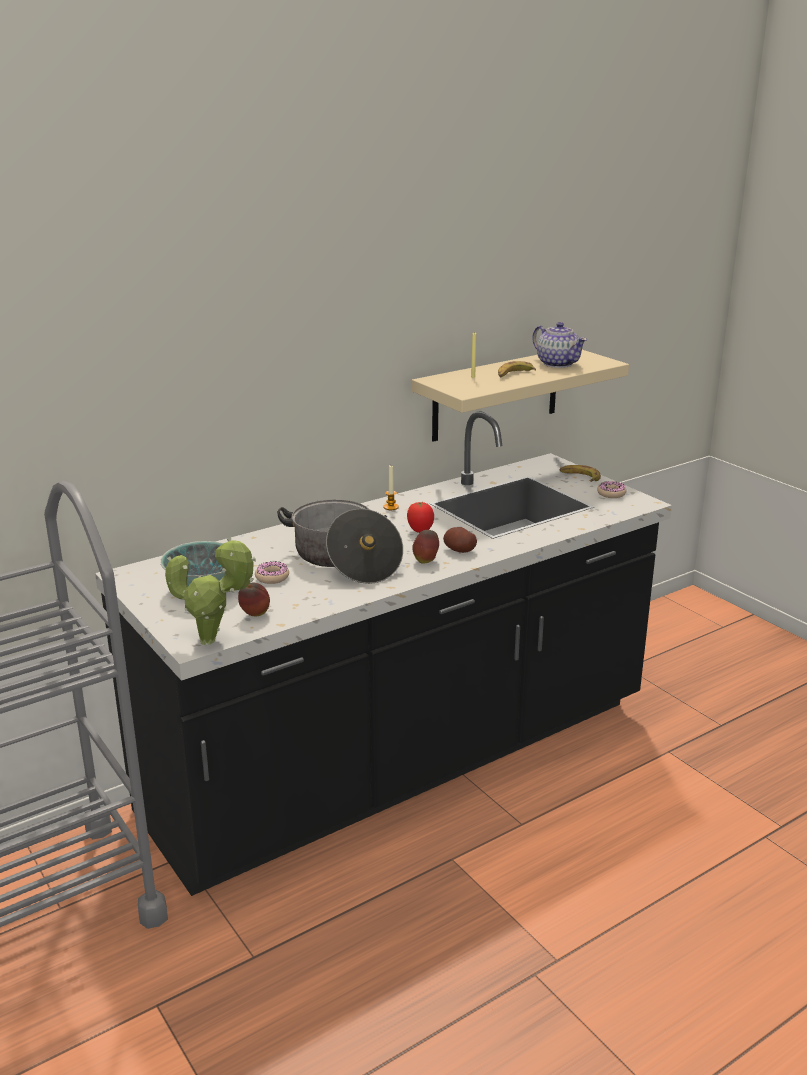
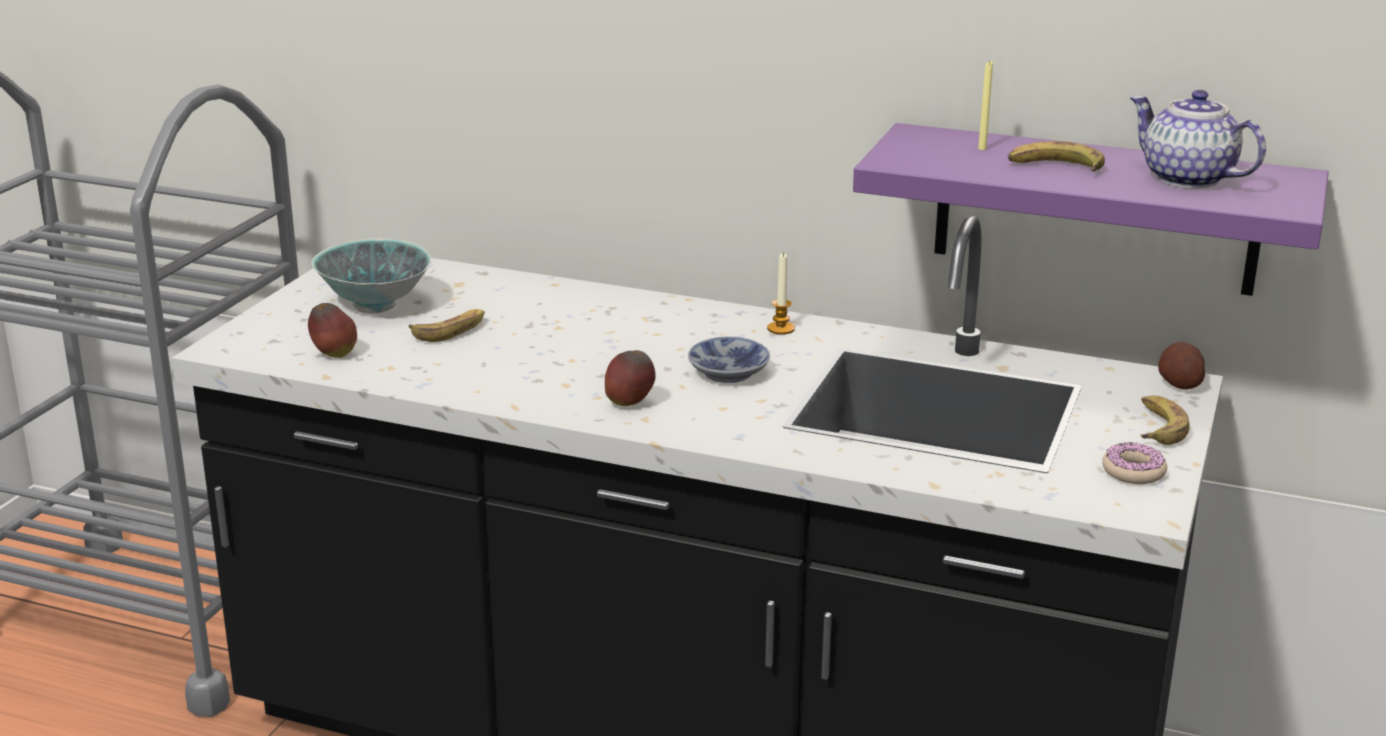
camera: 55 degrees right, 0 degrees up
potted plant [165,537,256,646] -> none
donut [255,561,289,584] -> banana [409,309,485,342]
cooking pot [277,499,403,584] -> none
tomato [407,501,434,533] -> bowl [688,337,770,383]
beige shelf [412,350,629,442] -> purple shelf [853,123,1329,296]
potato [443,527,477,553] -> potato moved to [1158,342,1205,390]
teapot [532,322,587,368] -> teapot turned 120 degrees clockwise [1130,90,1266,188]

